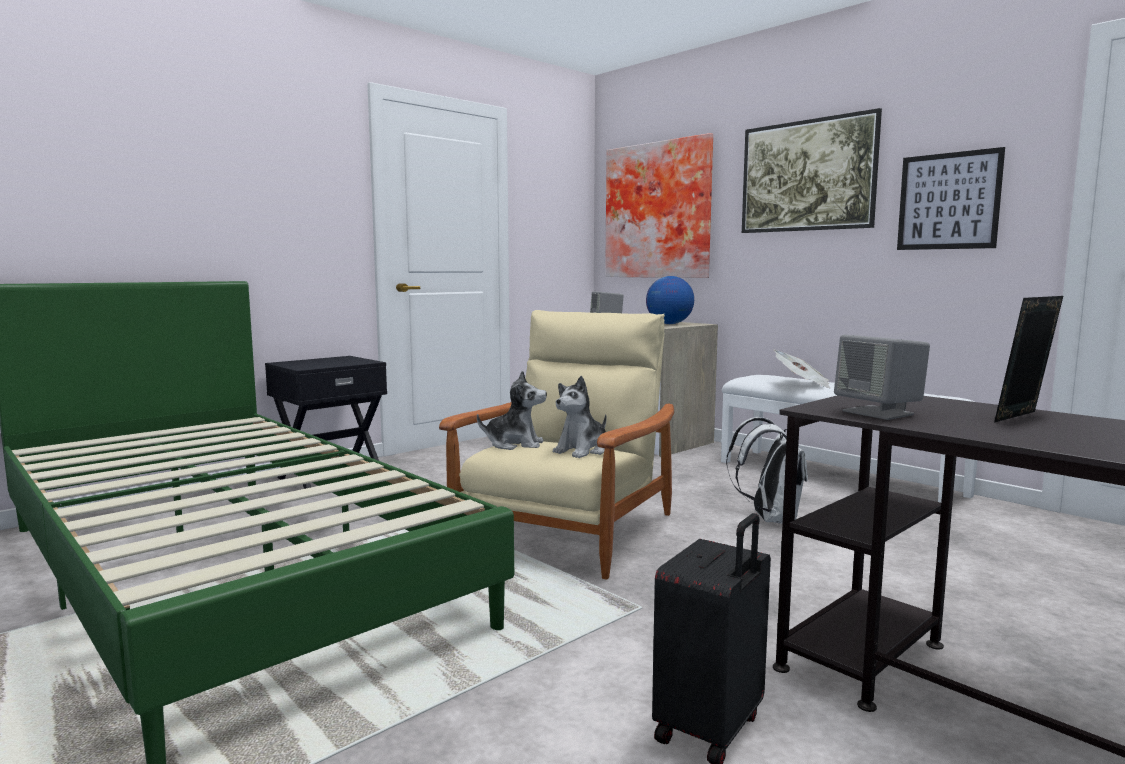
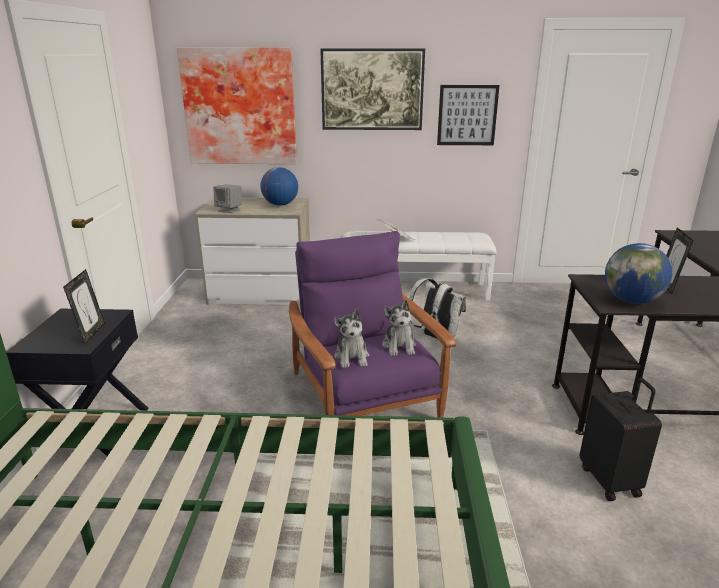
camera: 45 degrees left, 15 degrees up
beige armchair [439,310,674,580] -> purple armchair [289,231,456,418]
plush toy [477,370,547,450] -> plush toy turned 120 degrees clockwise [334,309,369,368]
grey speaker [834,335,930,420] -> globe [605,243,673,304]
none -> picture frame [63,269,105,344]

